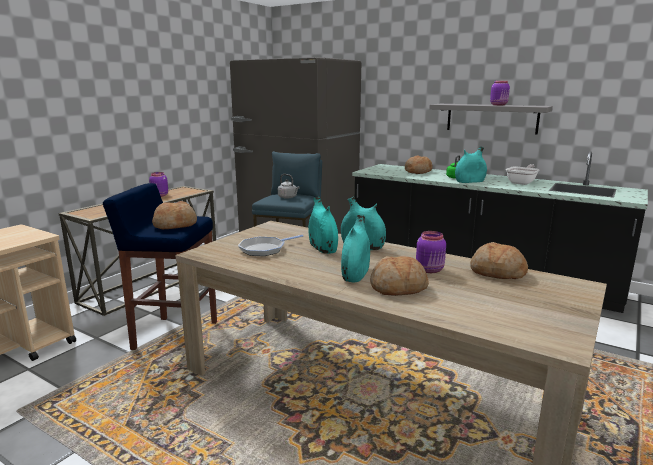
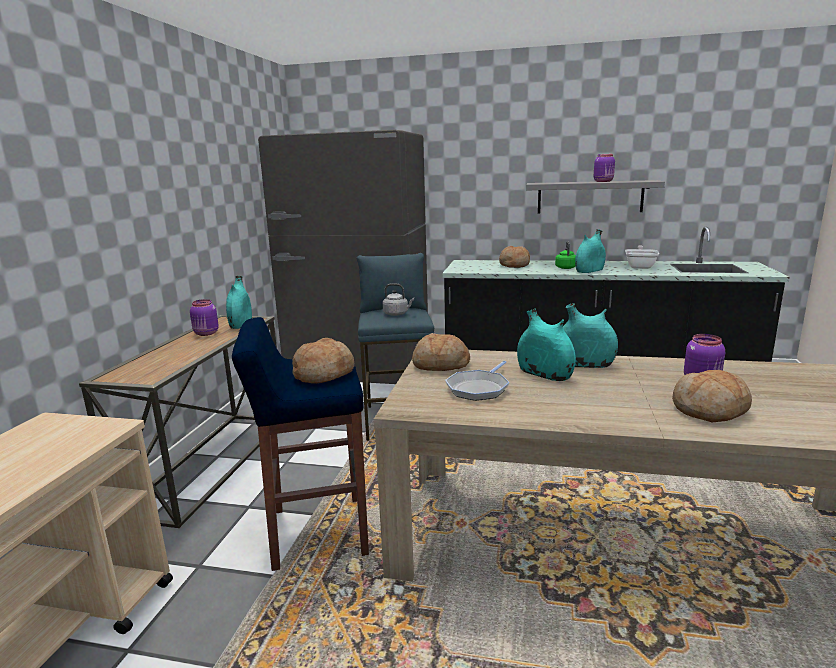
camera: 20 degrees left, 0 degrees up
turquoise vase [341,215,370,282] -> turquoise vase moved to [226,276,252,329]
bread [470,242,528,279] -> bread moved to [412,333,470,371]

